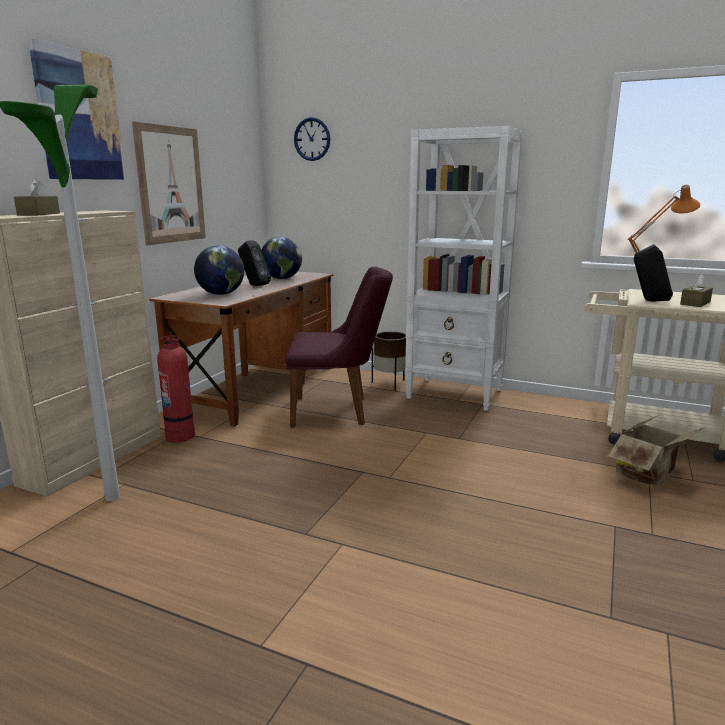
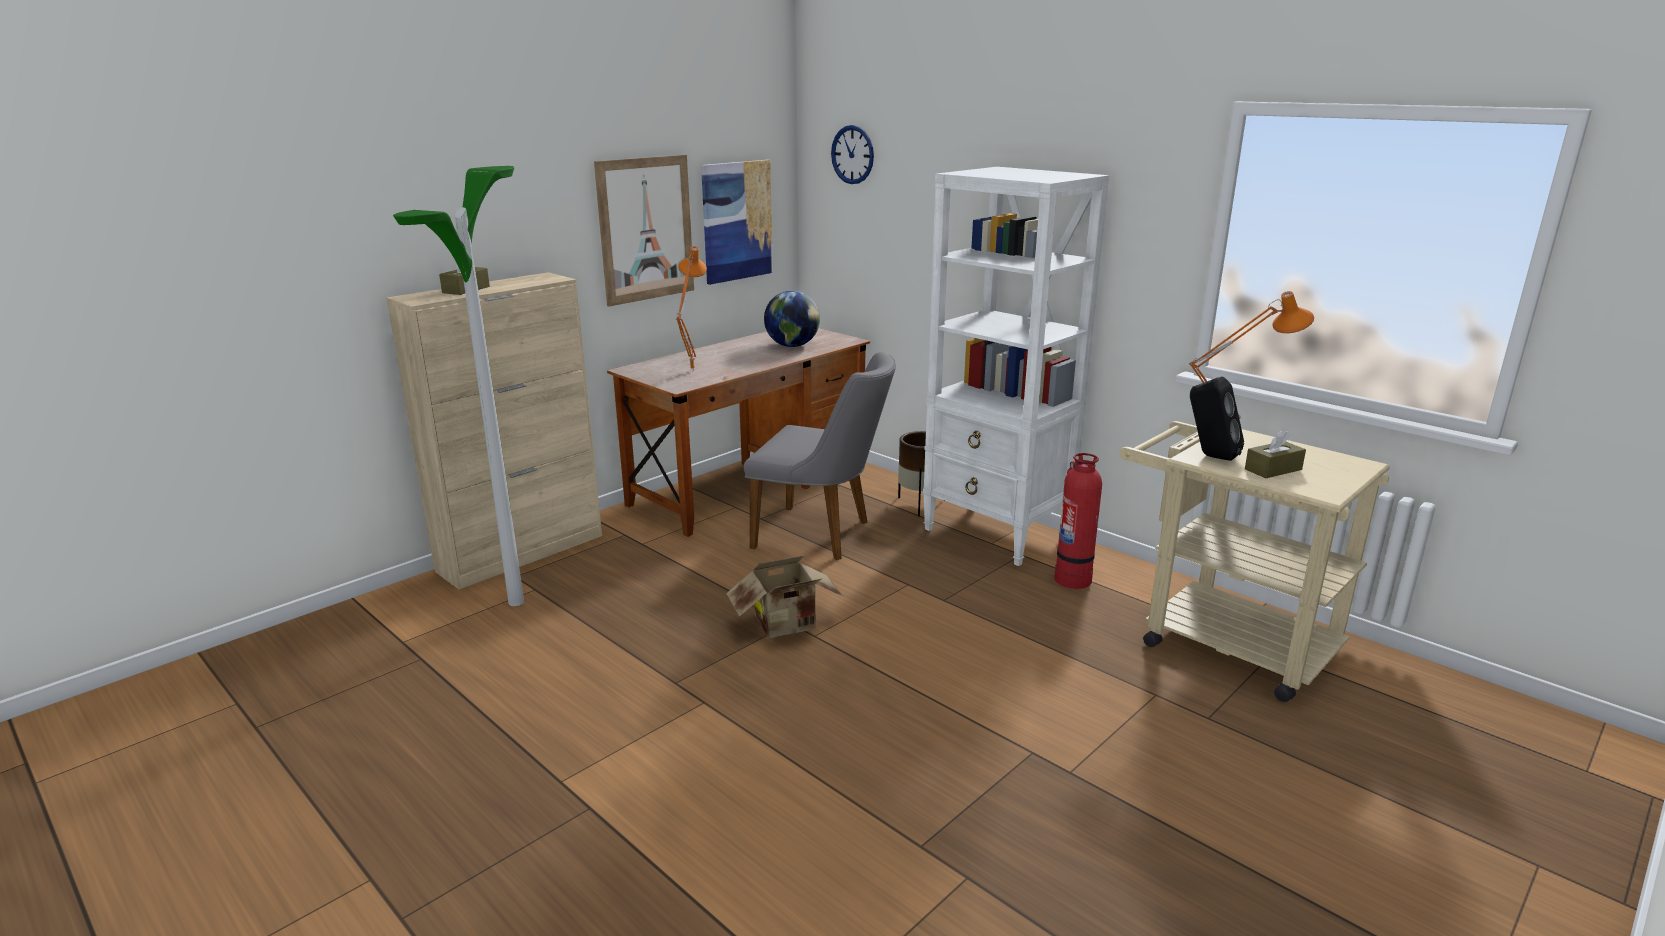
camera: 20 degrees right, 5 degrees up
picture [28,38,125,180] -> picture moved to [701,160,773,285]
fire extinguisher [157,335,195,443] -> fire extinguisher moved to [1054,453,1102,589]
globe [194,246,244,295] -> orange table lamp [676,246,707,372]
black speaker [238,240,271,286] -> none
purple chair [286,266,393,427] -> grey chair [744,352,896,560]
cardboard box [608,415,703,487] -> cardboard box moved to [726,555,843,638]

